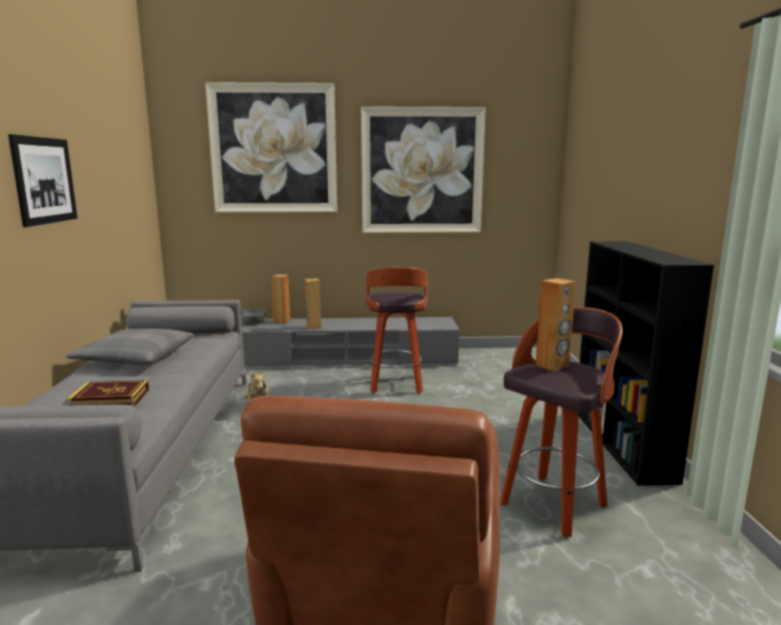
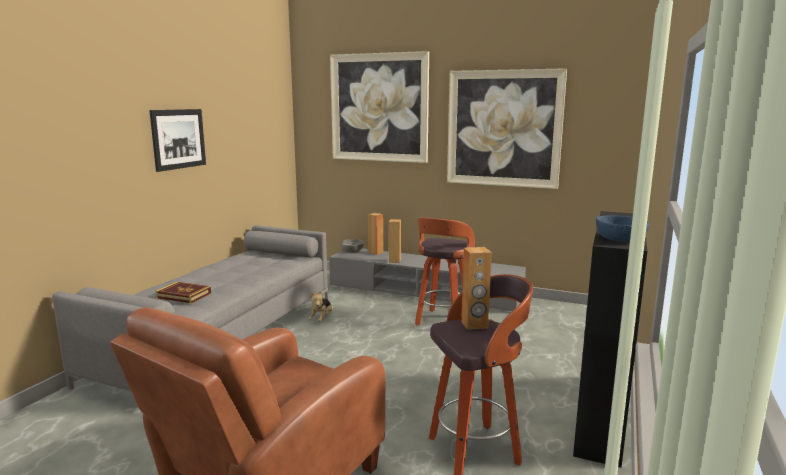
camera: 25 degrees right, 0 degrees up
grey pillow [66,329,194,365] -> none
none -> blue bowl [596,216,649,242]

